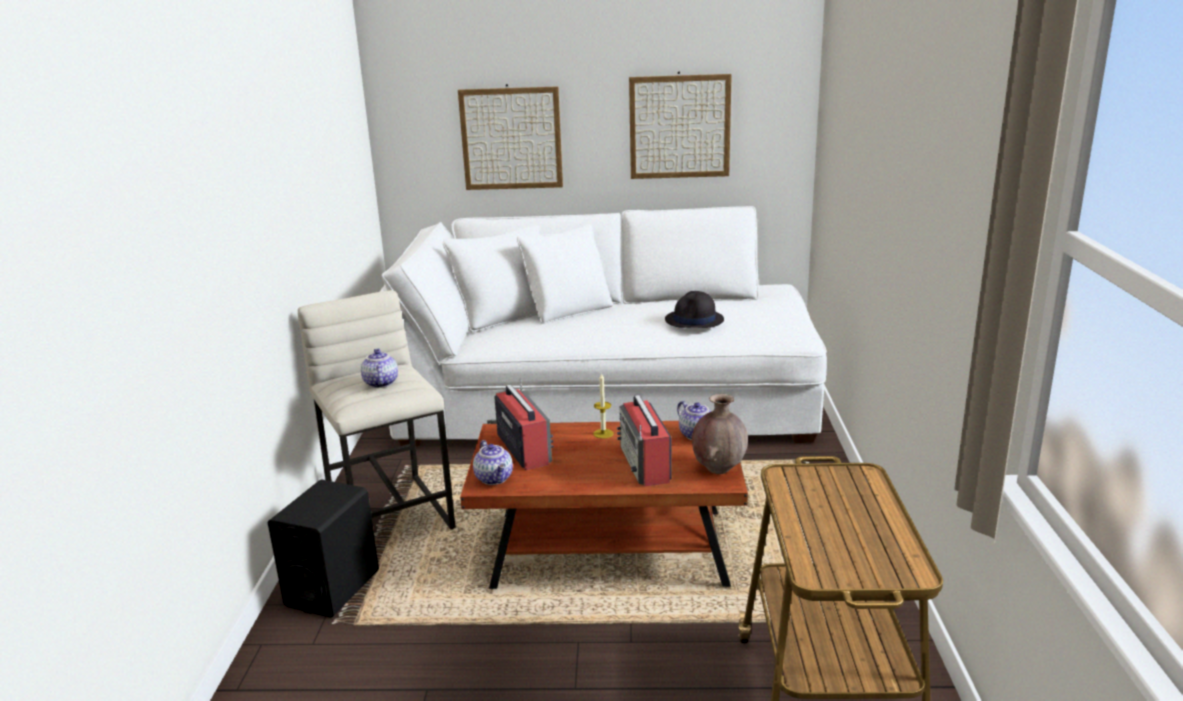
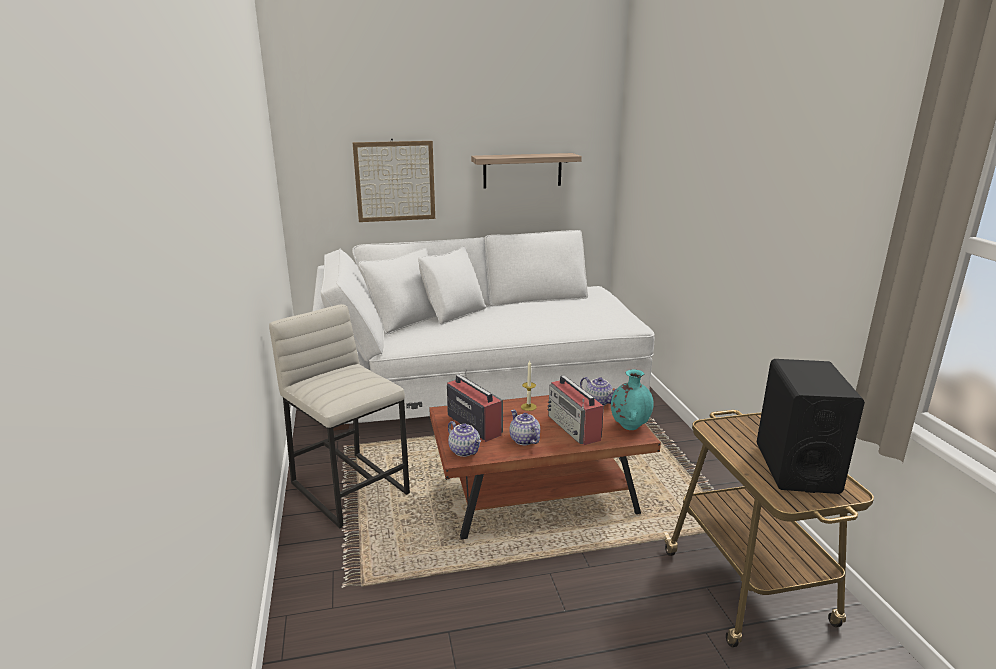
camera: 15 degrees left, 0 degrees up
black speaker [268,479,379,618] -> black speaker moved to [757,359,865,494]
teapot [361,348,398,388] -> teapot moved to [509,410,540,445]
picture [629,72,732,179] -> shelf [471,153,582,188]
black hat [665,291,724,328] -> none
brown vase [692,394,748,474] -> turquoise vase [611,370,654,430]

